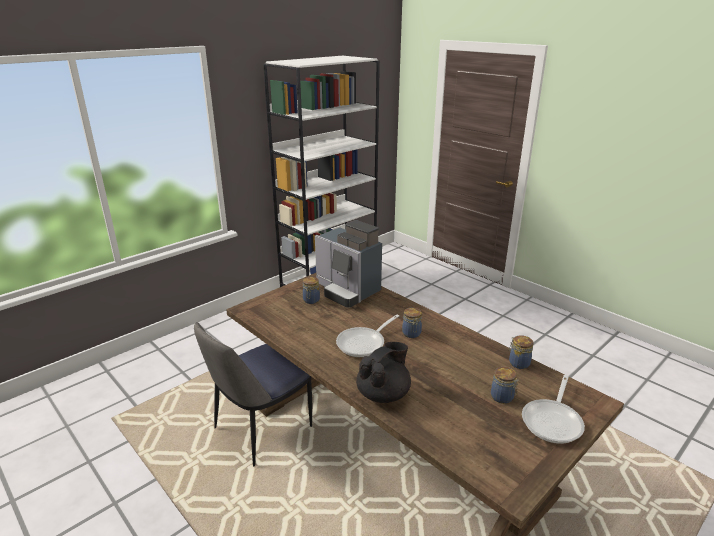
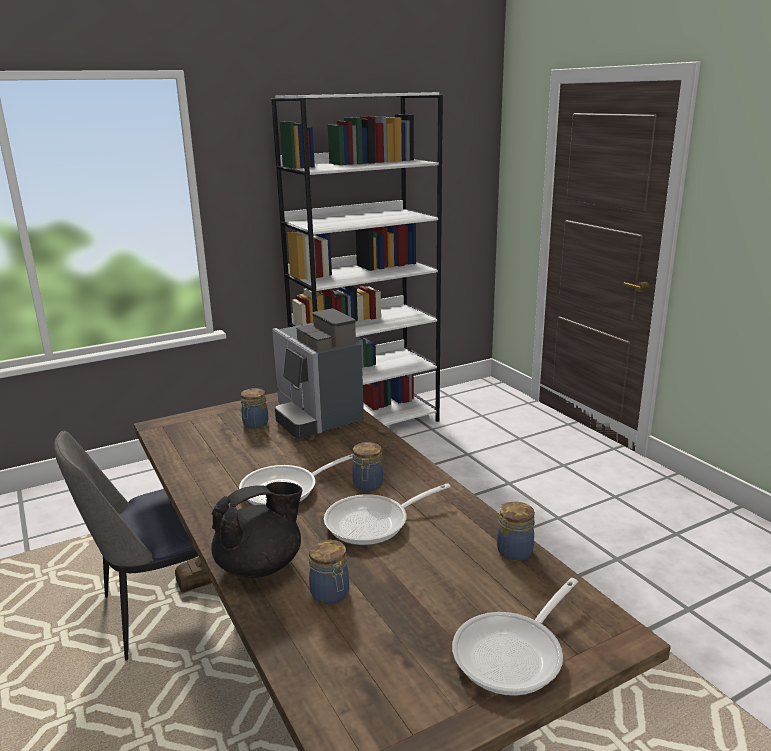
camera: 15 degrees right, 5 degrees down
jar [491,367,518,404] -> jar moved to [309,540,349,605]
none -> frying pan [324,483,451,545]

